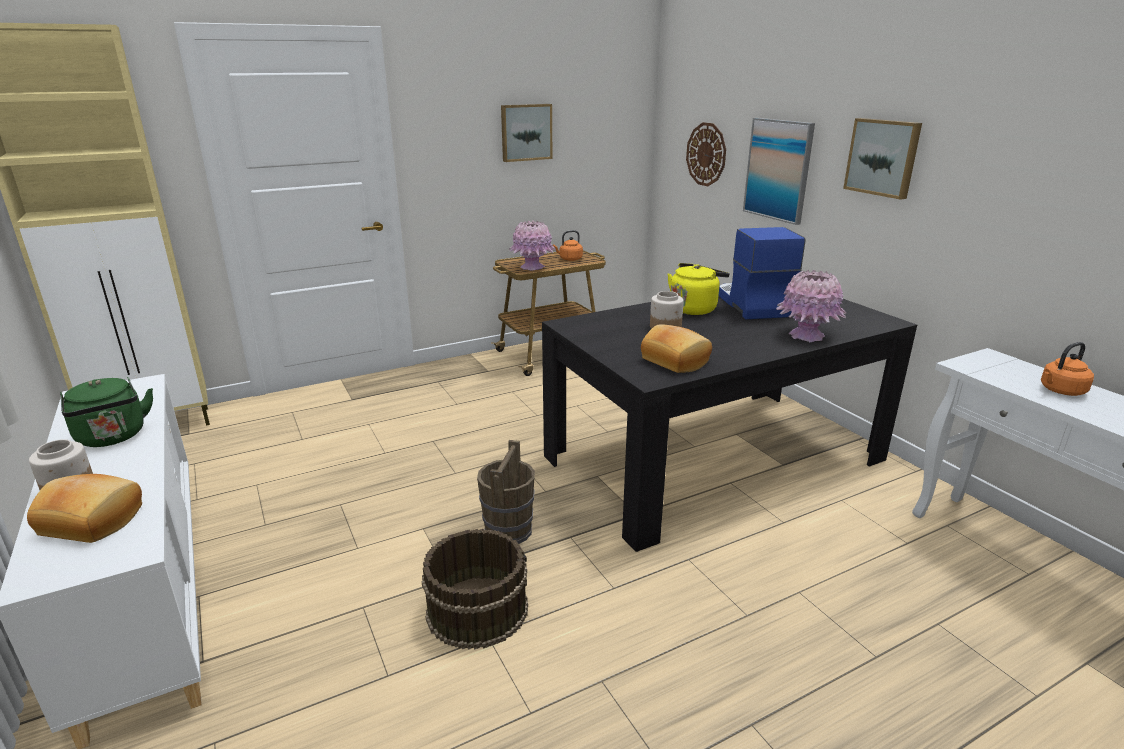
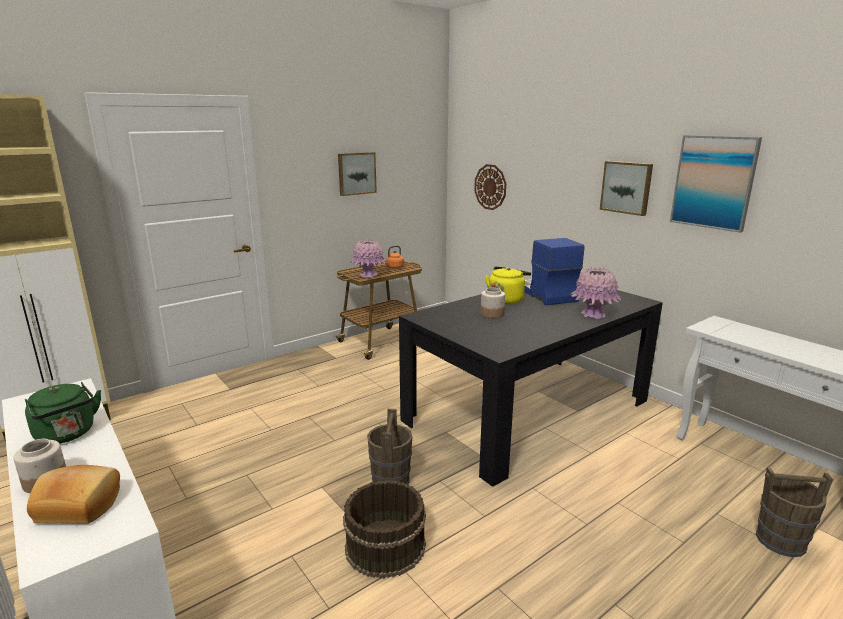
camera: 10 degrees left, 5 degrees down
bread [641,324,712,373] -> none
picture [743,118,815,225] -> picture moved to [670,135,762,233]
orange kettle [1041,342,1094,396] -> none
none -> brown bucket [756,467,833,557]

